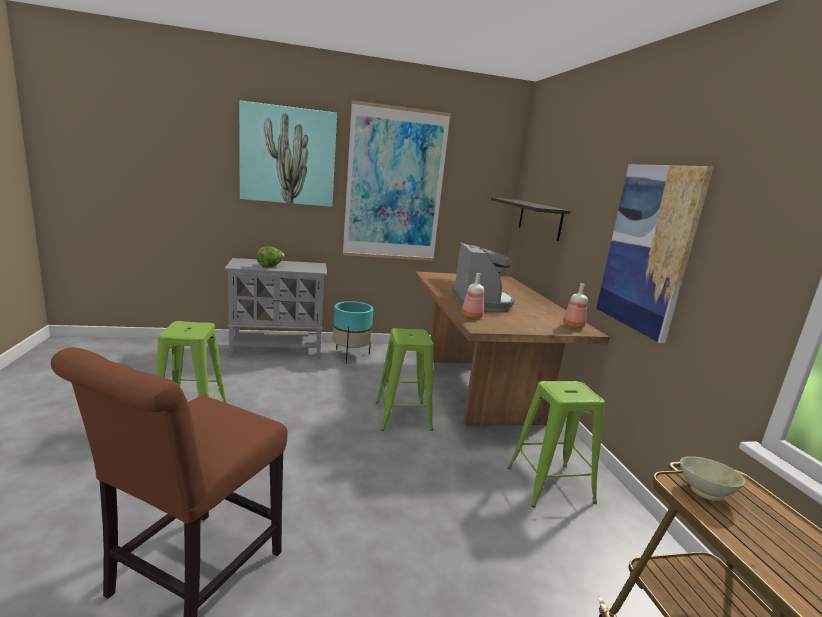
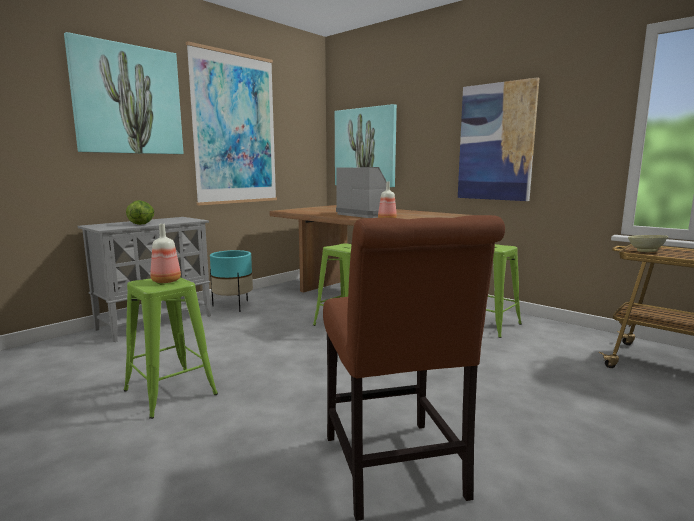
camera: 35 degrees left, 5 degrees down
shelf [491,197,571,241] -> picture [335,104,397,187]
bottle [563,283,588,329] -> bottle moved to [150,224,181,283]

